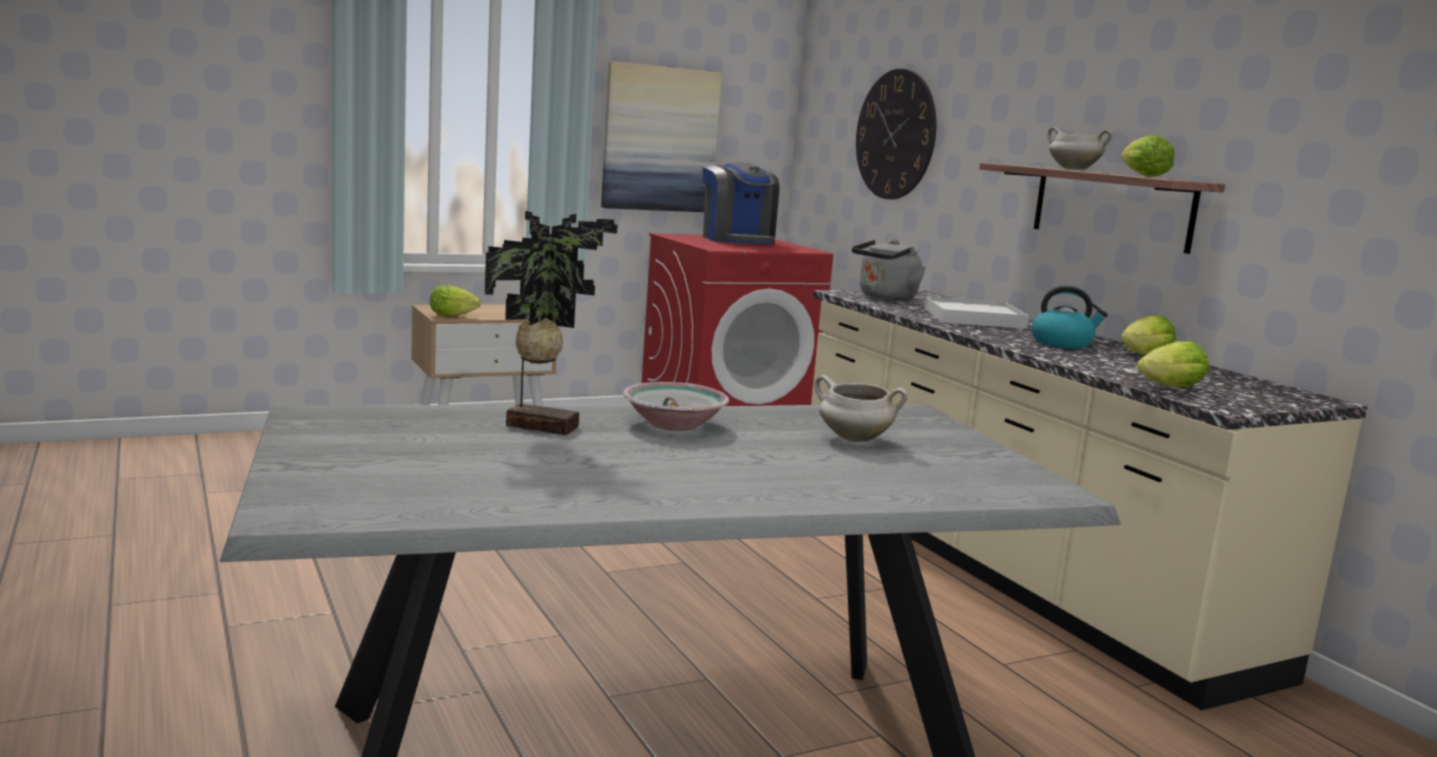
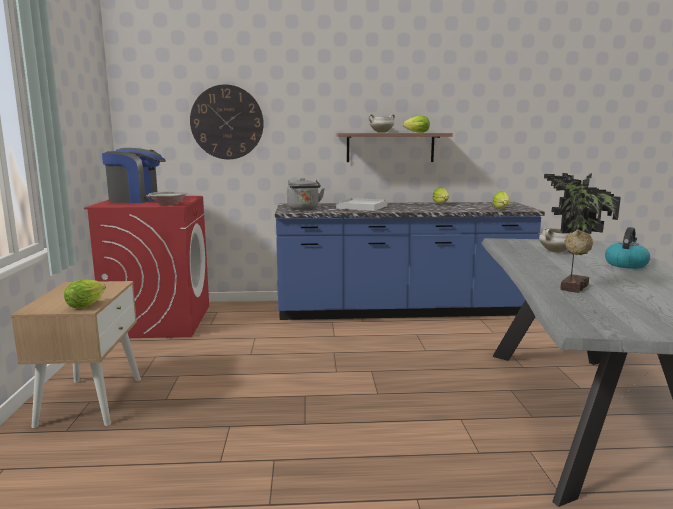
camera: 65 degrees left, 0 degrees up
picture [601,61,722,212] -> none
bowl [622,382,729,431] -> bowl moved to [148,191,187,205]
beige counter [811,290,1368,711] -> blue counter [275,202,545,320]
kettle [1031,286,1108,349] -> kettle moved to [605,227,650,269]

